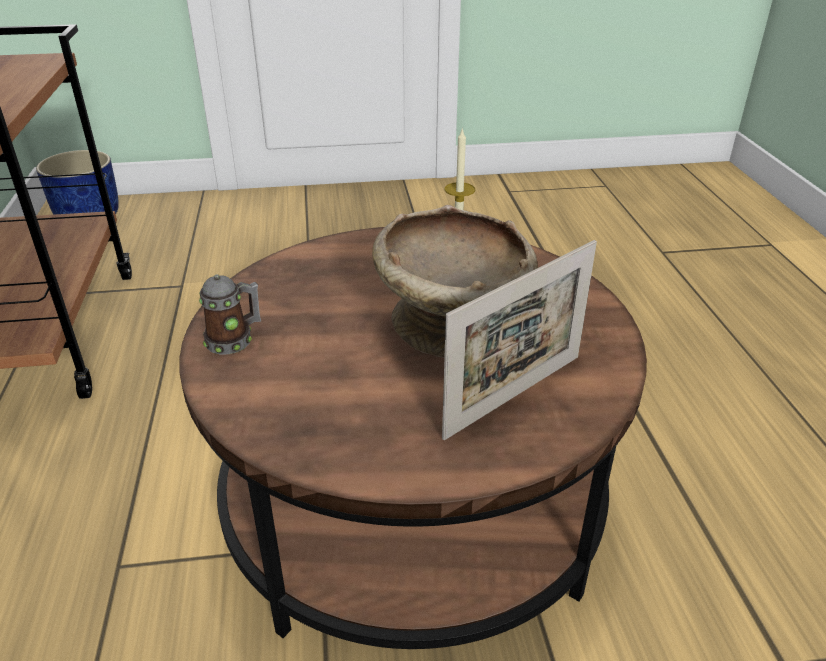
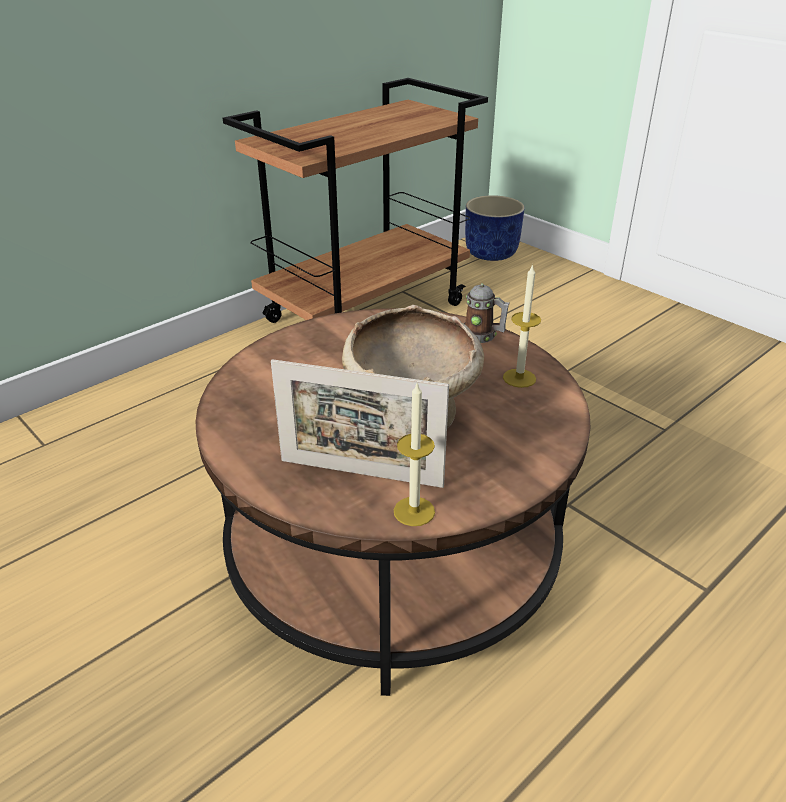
camera: 55 degrees right, 0 degrees up
mug [199,274,261,354] -> mug moved to [464,283,510,343]
none -> candle [394,381,435,526]

